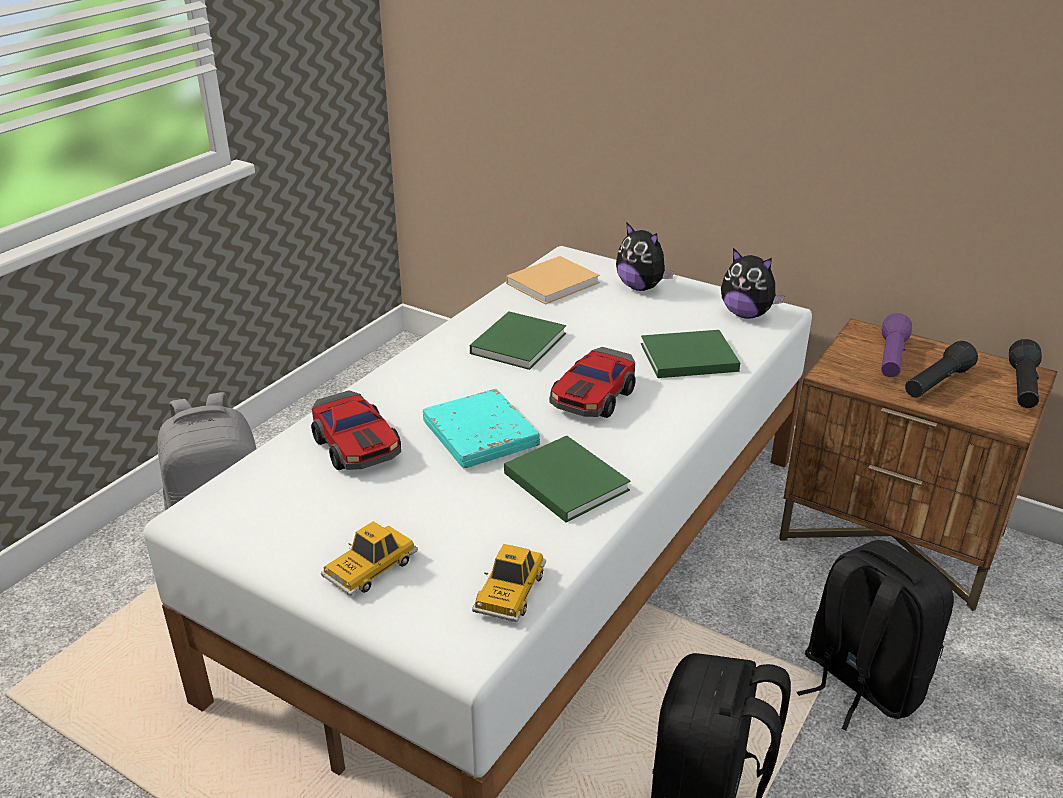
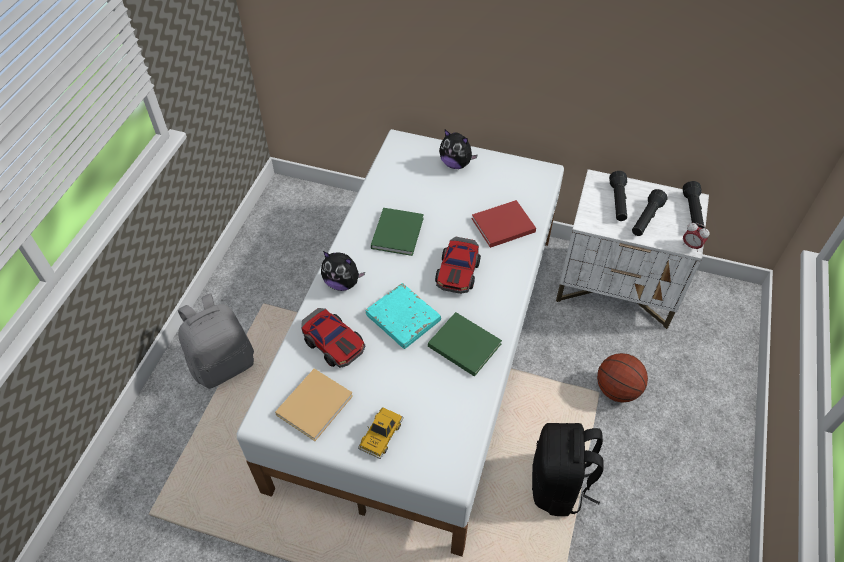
camera: 15 degrees left, 20 degrees up
toy car [472,544,546,622] -> none
beige book [506,256,600,305] -> beige book moved to [275,369,353,441]
green book [641,330,740,378] -> red book [472,200,536,248]
plush toy [721,248,785,319] -> plush toy moved to [321,251,365,291]
brown nightstand [779,319,1058,611] -> white nightstand [556,169,709,329]
black backpack [796,540,954,730] -> basketball [597,353,648,402]
purple flashlight [881,313,912,377] -> black flashlight [609,171,627,221]
none -> alarm clock [682,223,710,252]

